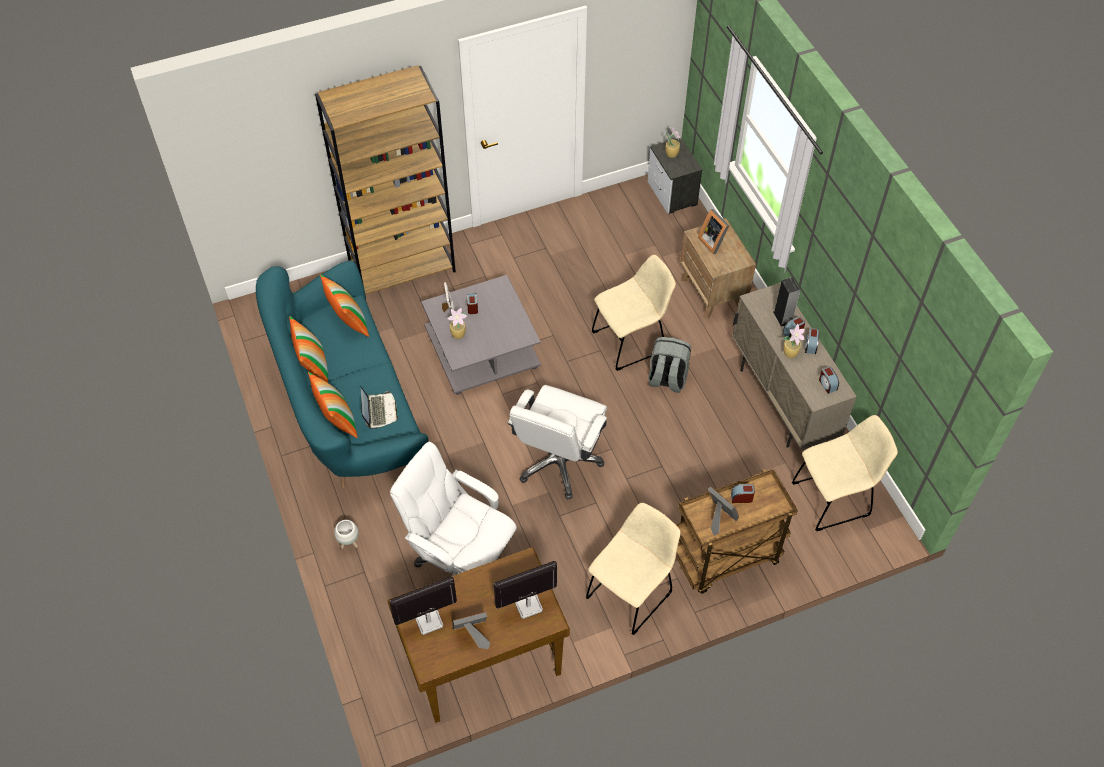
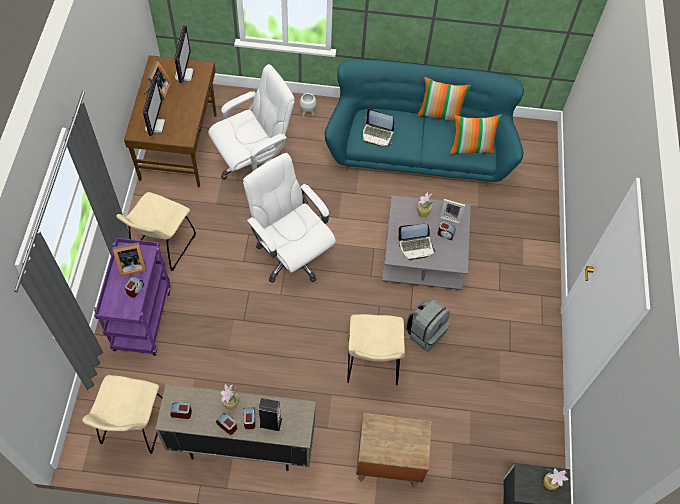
camera: 115 degrees right, 5 degrees up
pillow [308,372,358,438] -> none
brown bookcase [315,65,456,296] -> none
beige chair [586,503,681,635] -> beige chair turned 45 degrees clockwise [116,192,196,271]
grey backpack [648,337,691,393] -> grey backpack moved to [405,299,450,351]
brown cart [676,469,798,594] -> purple cart [94,238,171,356]
picture frame [698,209,729,255] -> none
none -> laptop [398,223,436,260]

